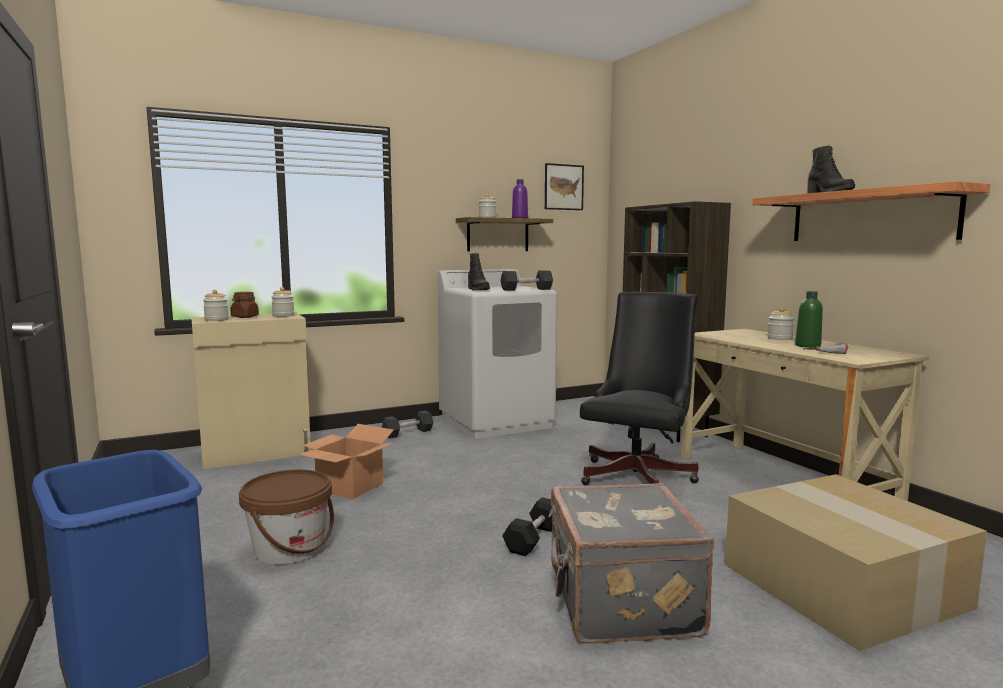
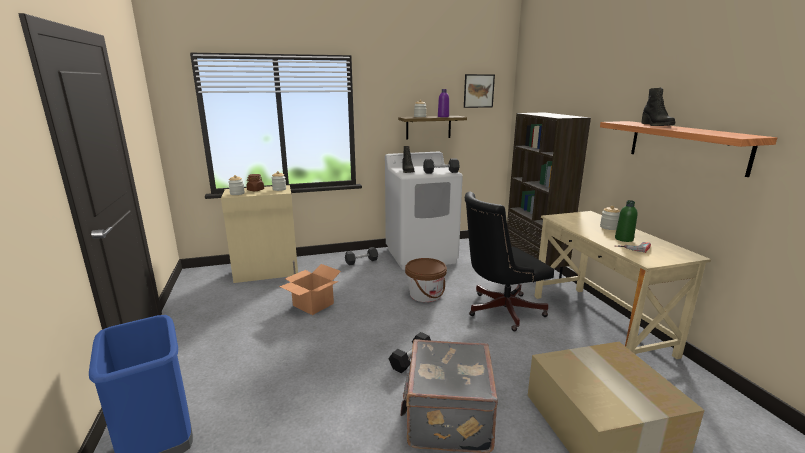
camera: 10 degrees right, 10 degrees up
brown bucket [239,469,334,565] -> brown bucket moved to [405,258,447,302]
black office chair [580,292,699,485] -> black office chair turned 150 degrees counterclockwise [465,192,554,331]

